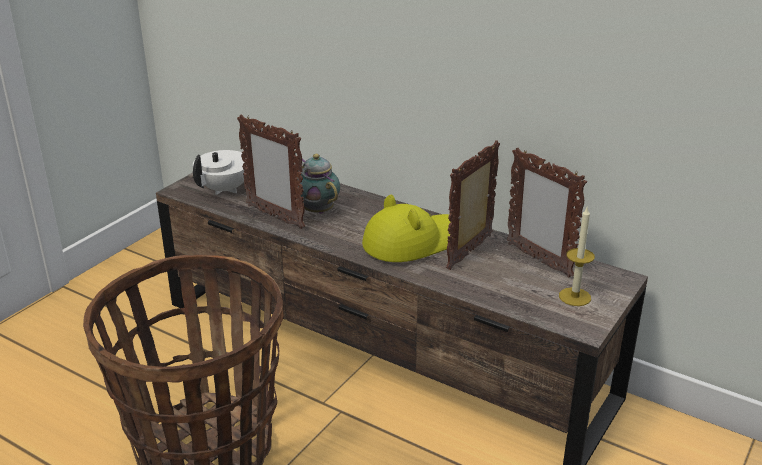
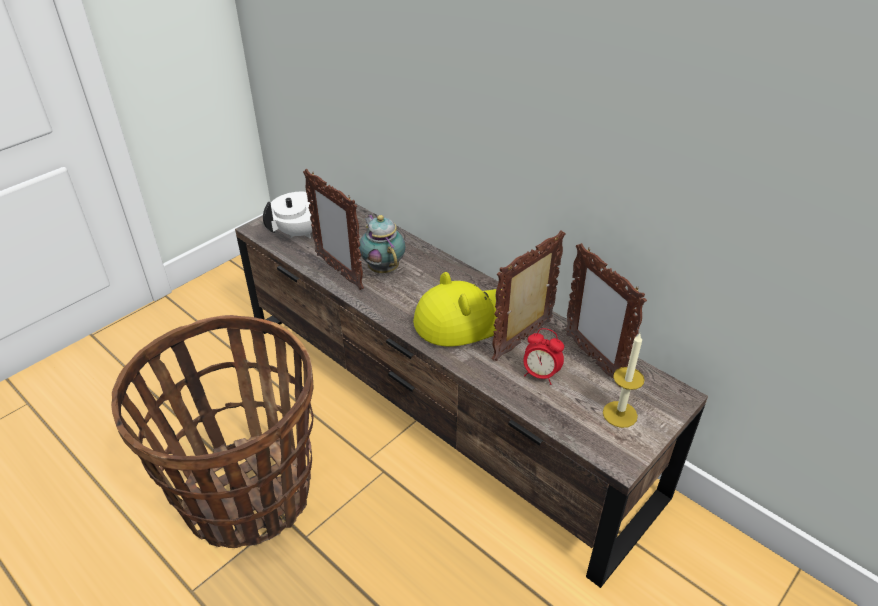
camera: 10 degrees right, 10 degrees up
none -> alarm clock [524,328,564,385]

